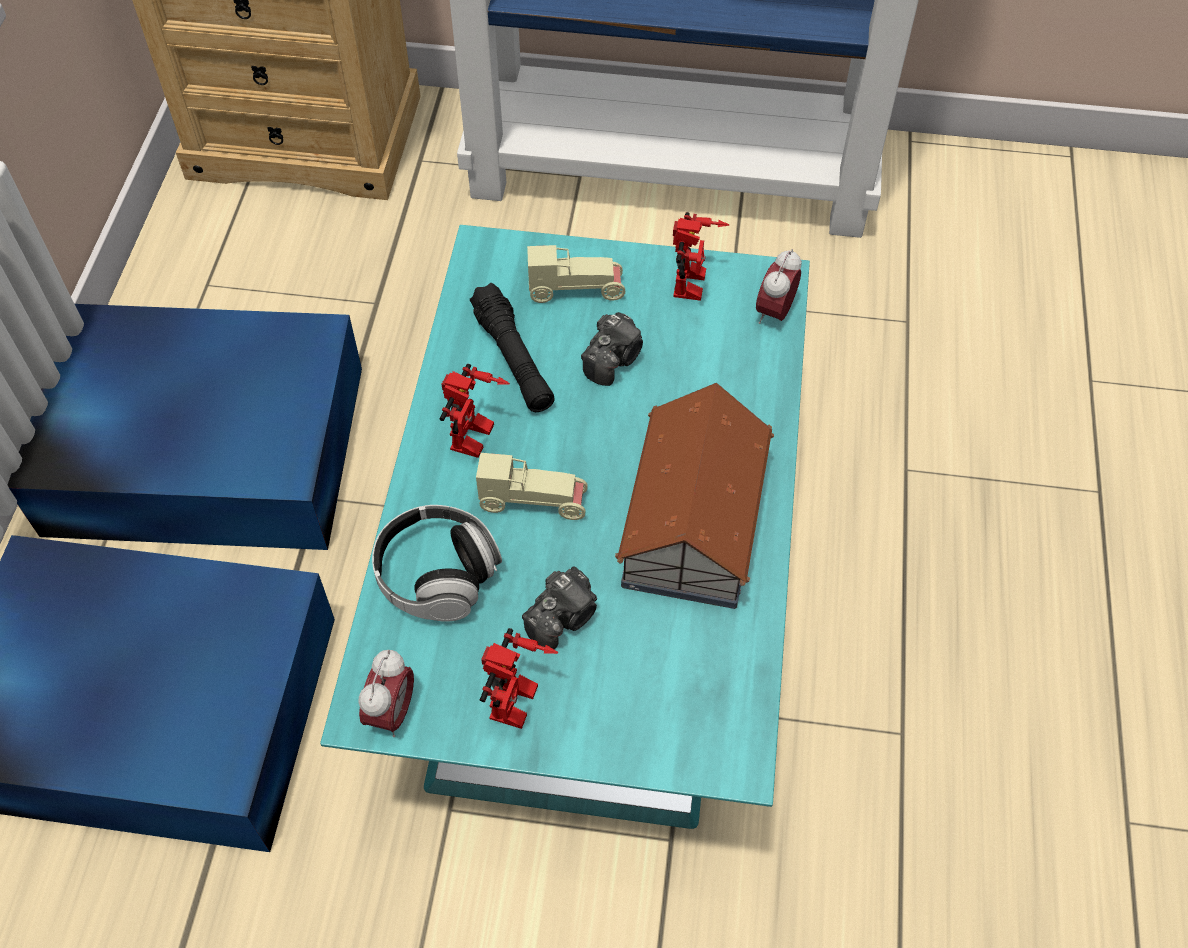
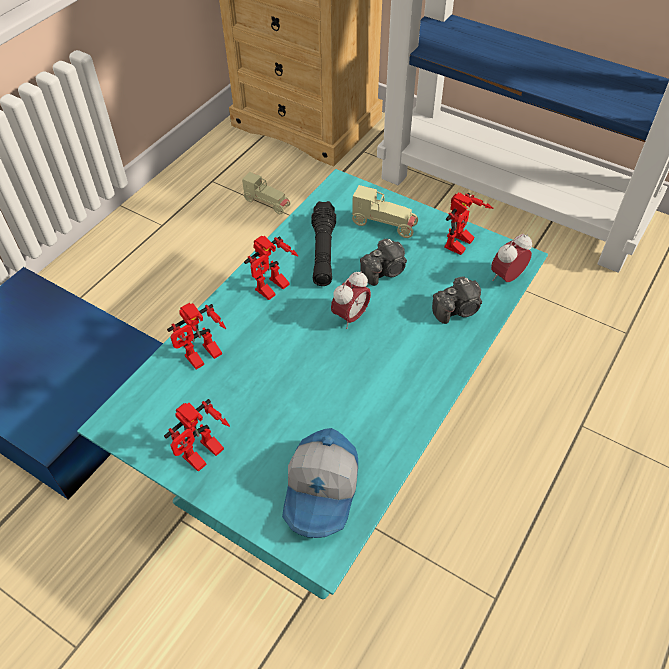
camera: 25 degrees right, 5 degrees down
blue storage box [7,304,362,550] -> none
alarm clock [358,650,414,737] -> alarm clock moved to [331,271,371,329]
headphones [372,505,502,622] -> toy robot [167,303,226,370]
beige toy car [476,453,588,520] -> beige toy car moved to [242,172,291,214]
camera [522,566,597,649] -> camera moved to [432,276,482,324]
toy house [615,383,774,609] -> none
none -> cap [282,428,358,538]

